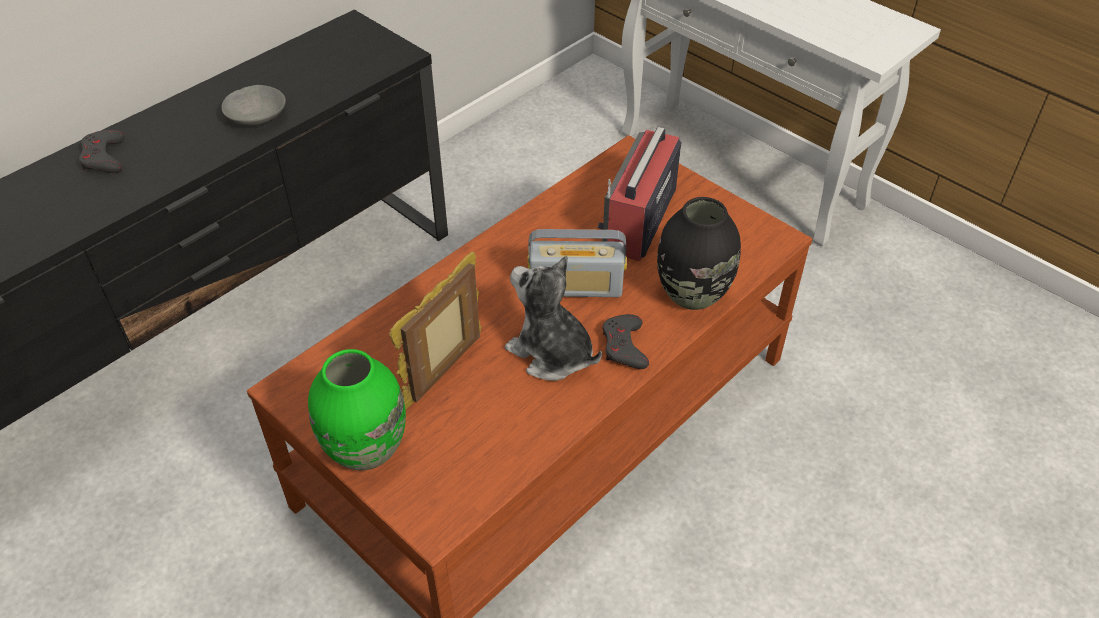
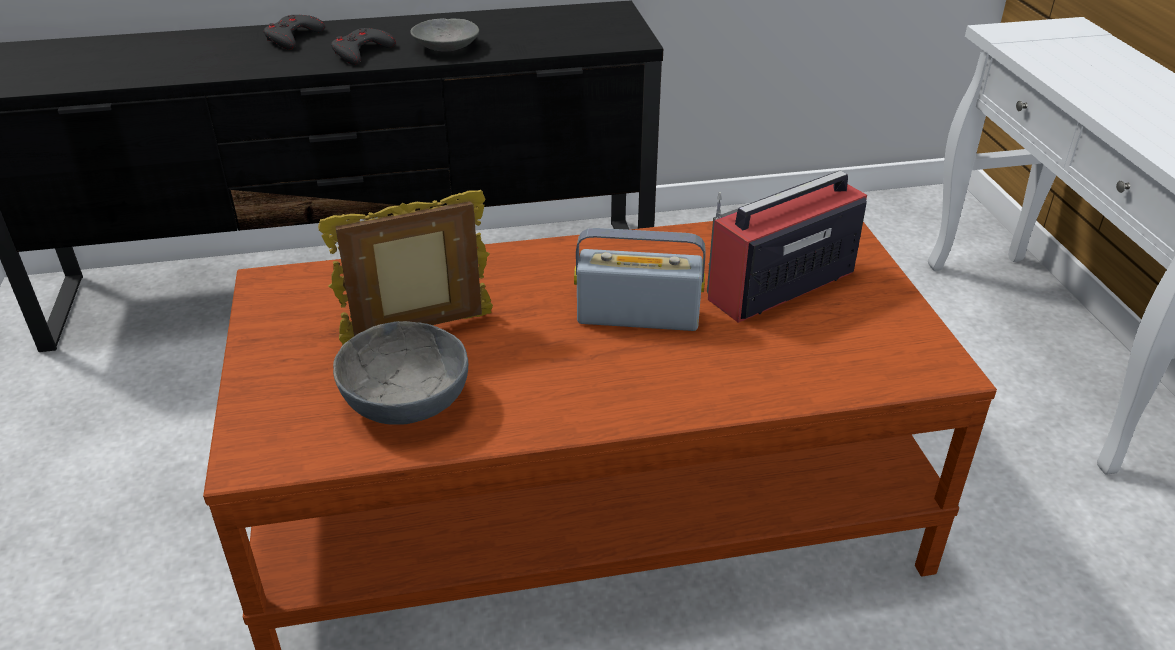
camera: 35 degrees right, 10 degrees down
green vase [308,349,406,470] -> none
plush toy [505,256,602,381] -> none
radio [528,229,627,297] -> radio turned 150 degrees clockwise [574,228,706,331]
grey game controller [603,314,649,369] -> grey game controller moved to [331,28,396,65]
black vase [657,197,741,310] -> none
none -> grey bowl [333,321,468,425]

